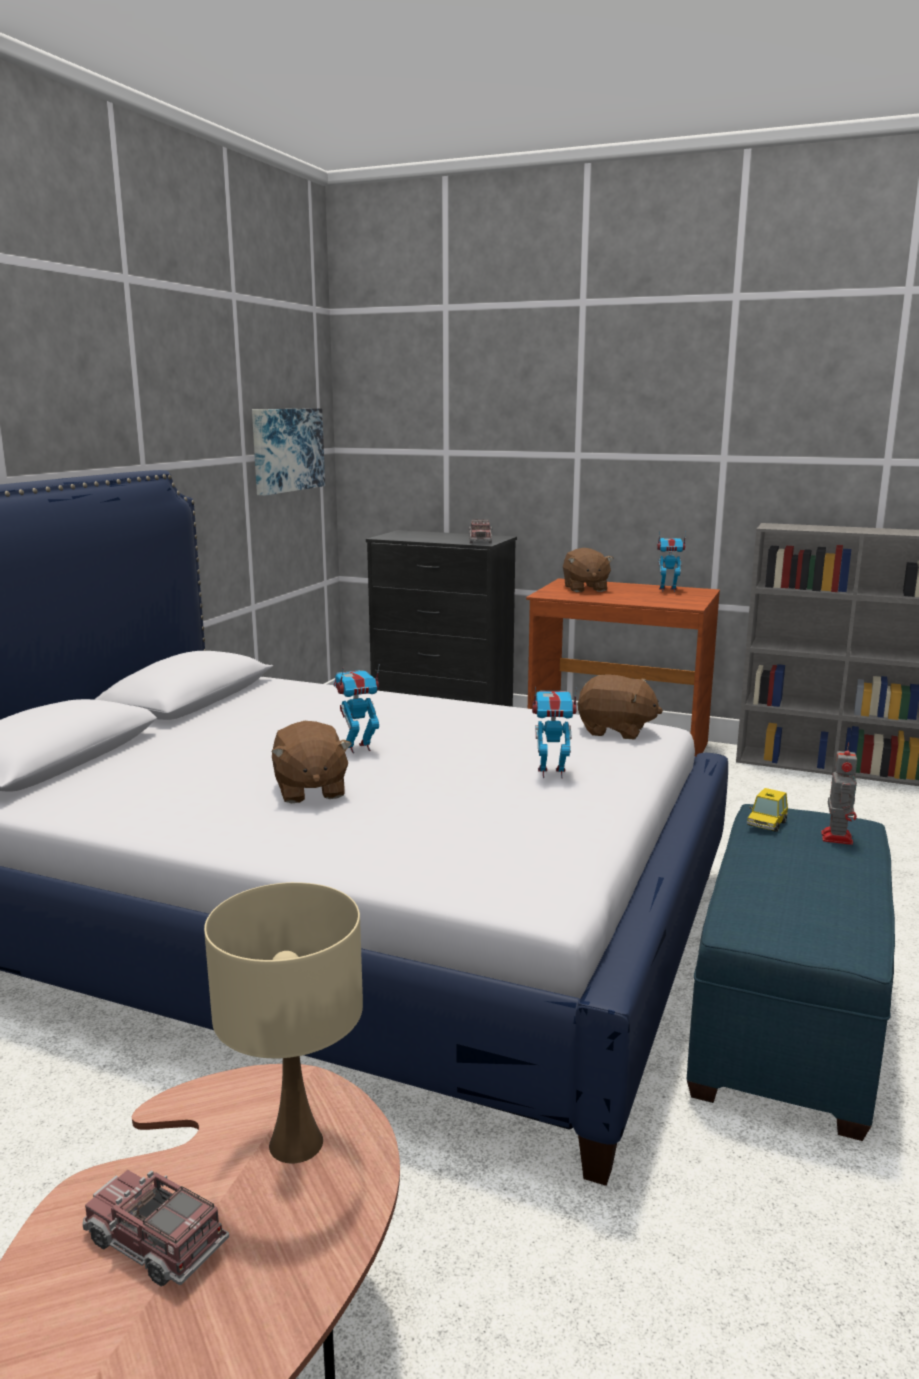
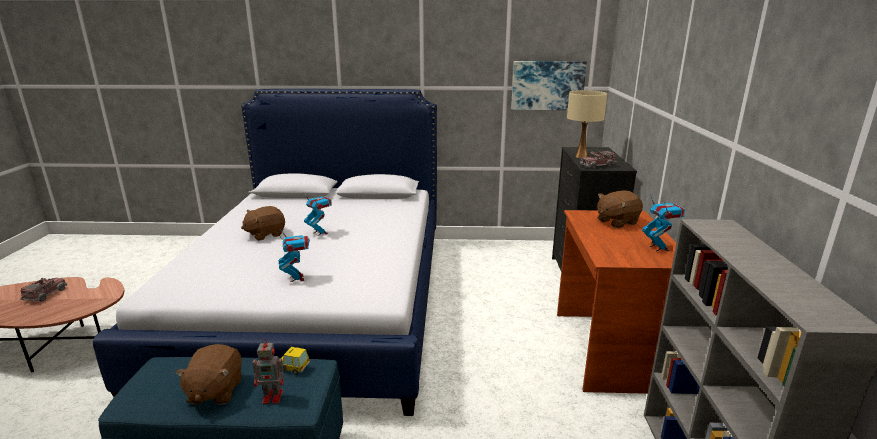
camera: 70 degrees right, 5 degrees up
beige table lamp [204,882,363,1164] -> beige table lamp moved to [567,90,607,158]
brown plush toy [577,674,663,739] -> brown plush toy moved to [175,344,242,404]

